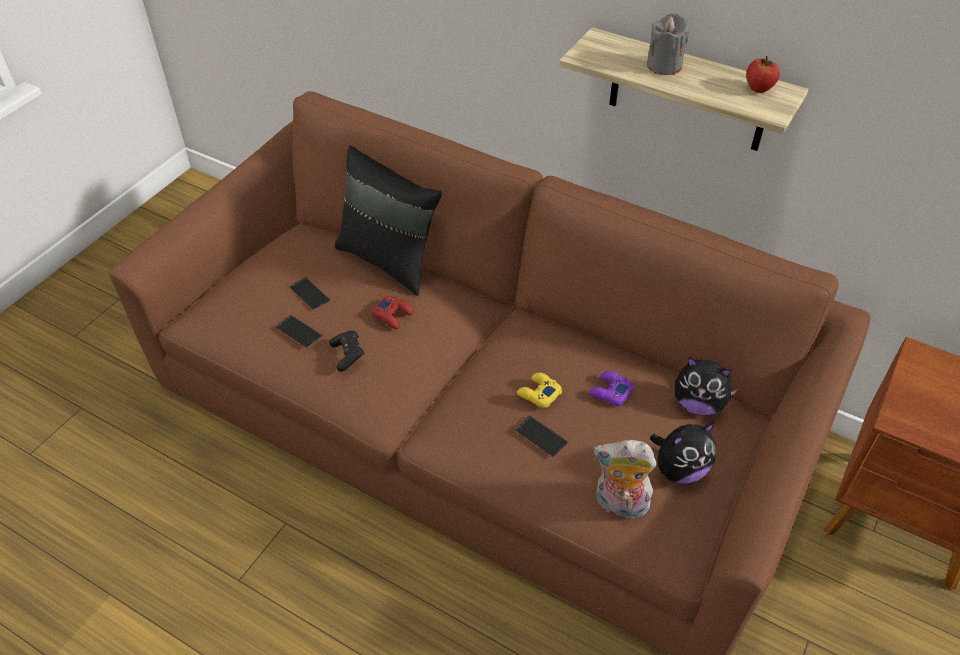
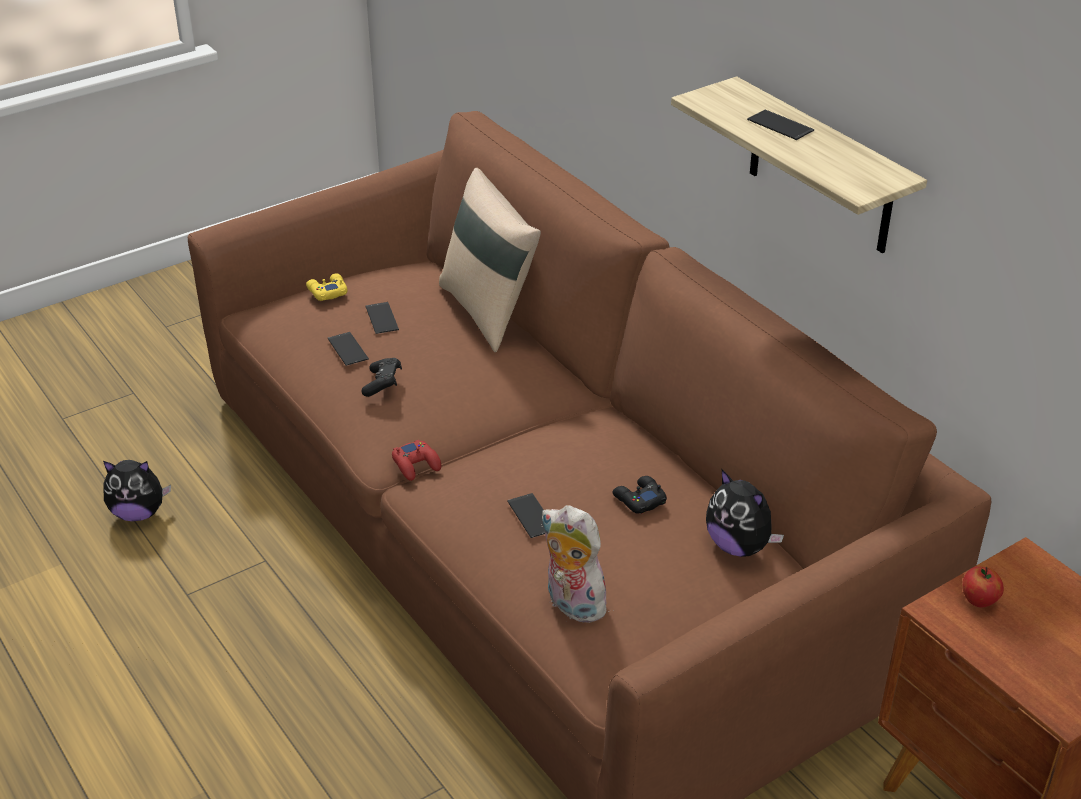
camera: 25 degrees right, 10 degrees down
black pillow [335,146,442,296] -> beige pillow [439,168,541,352]
red game controller [372,296,414,329] -> red game controller moved to [392,440,441,481]
yellow game controller [517,372,562,408] -> yellow game controller moved to [306,273,348,301]
purple game controller [589,371,634,406] -> black game controller [612,476,667,514]
grey candle [647,14,689,75] -> phone [747,109,814,140]
plush toy [650,422,716,484] -> plush toy moved to [103,460,171,521]
apple [746,56,780,93] -> apple moved to [962,566,1004,607]

